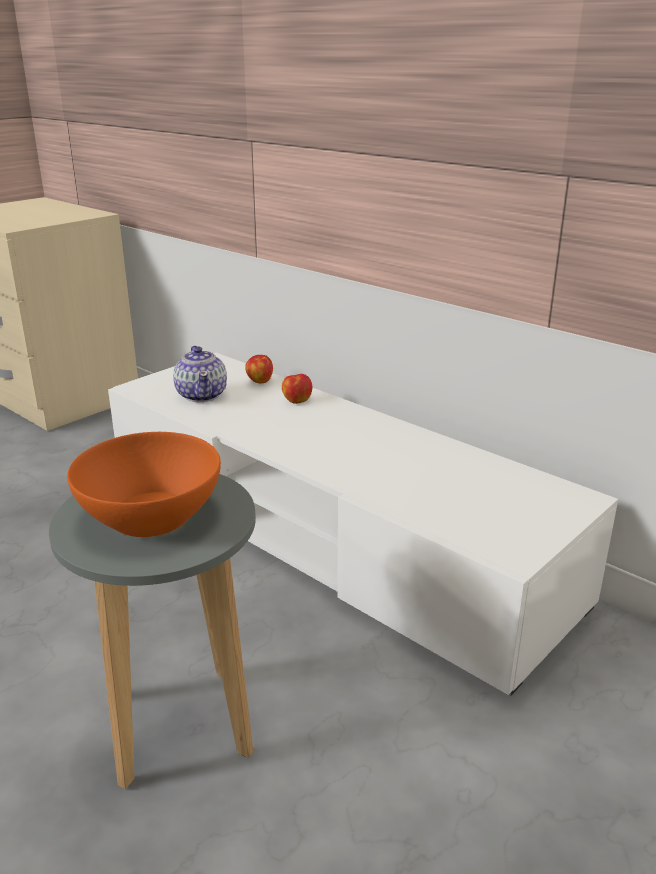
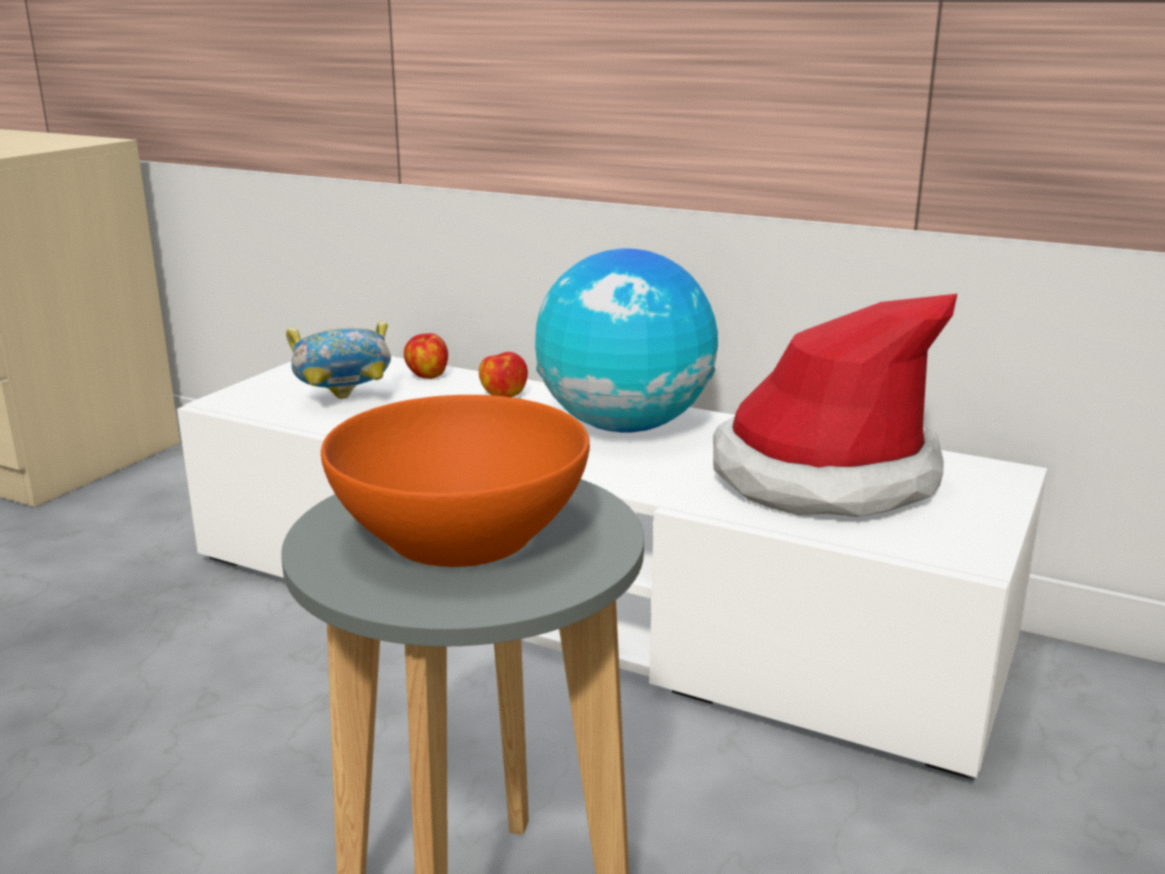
camera: 15 degrees left, 5 degrees down
teapot [173,346,227,402] -> bowl [286,321,391,399]
none -> globe [535,248,718,433]
none -> hat [713,294,957,517]

